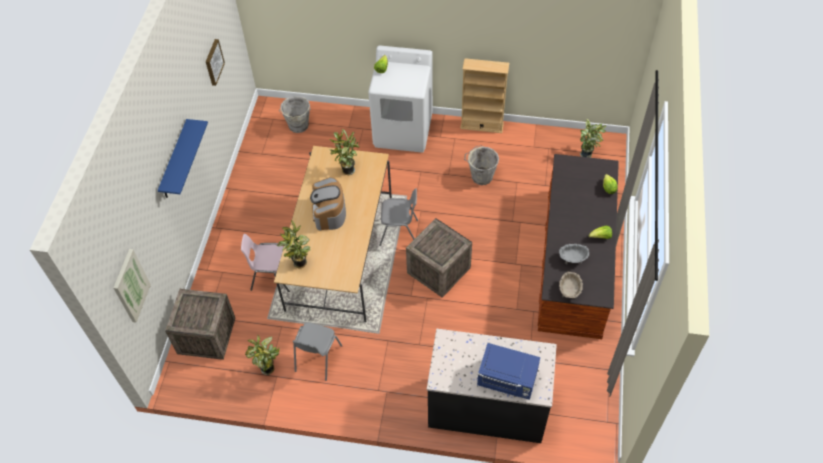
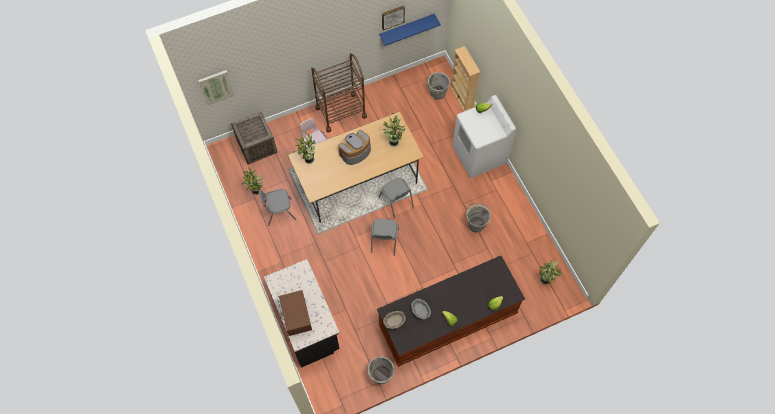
camera: 55 degrees right, 10 degrees up
blue shelf [158,119,208,198] -> blue shelf moved to [379,14,441,46]
crate [406,218,472,298] -> grey chair [371,219,399,256]
beige bookcase [460,58,509,133] -> beige bookcase moved to [450,46,480,111]
blue microwave [477,343,540,400] -> brown microwave [278,290,312,336]
none -> brown cart [311,53,367,132]
none -> grey bucket [367,356,394,384]

